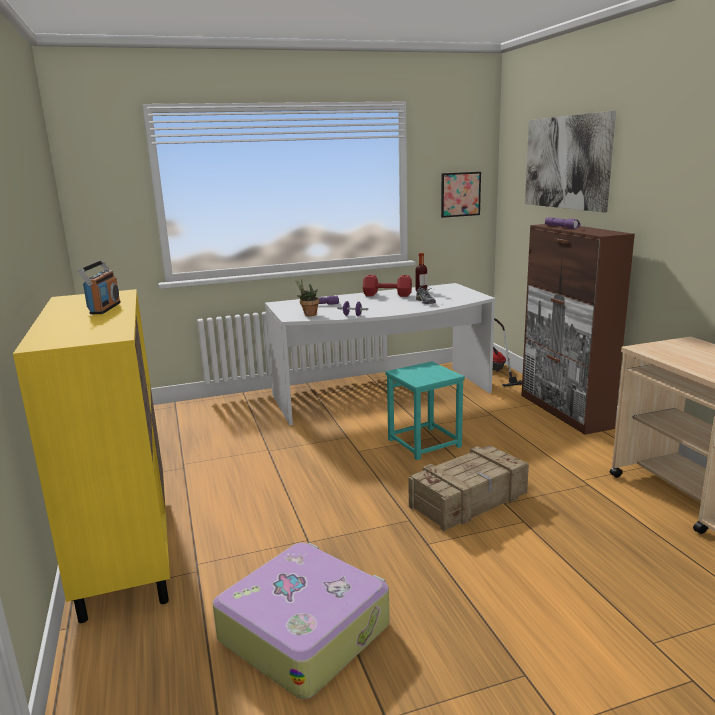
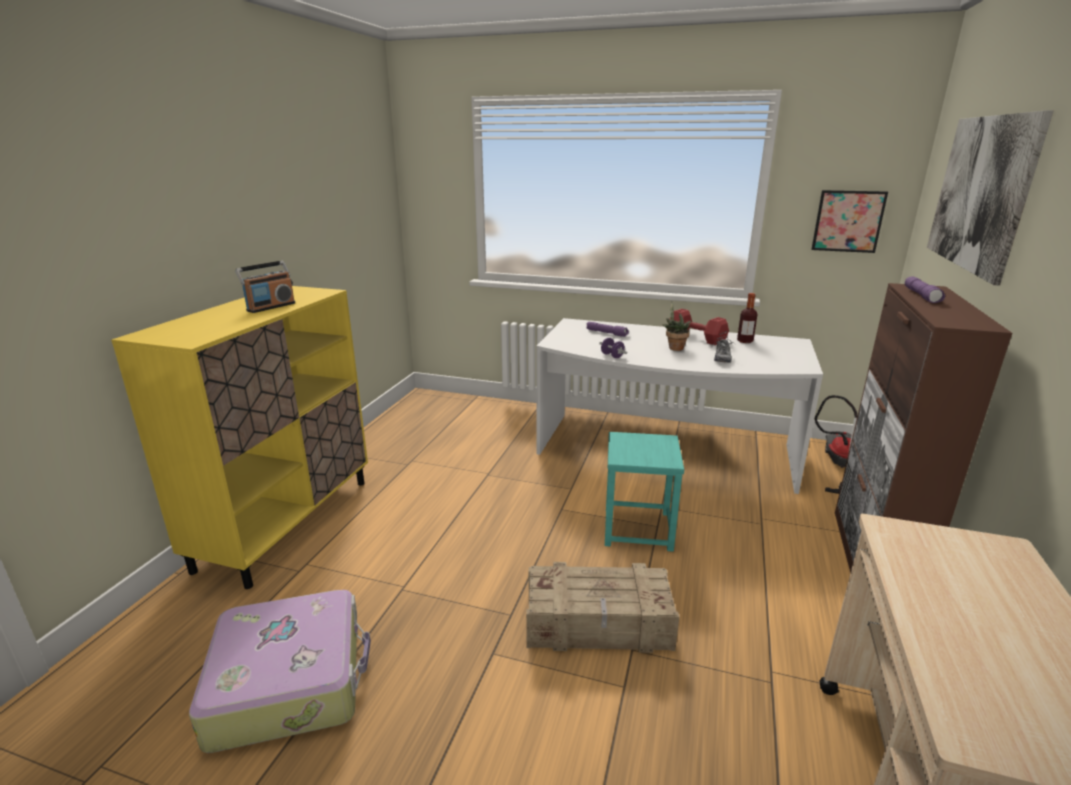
camera: 35 degrees right, 5 degrees up
potted plant [295,277,319,316] -> potted plant moved to [662,302,691,351]

